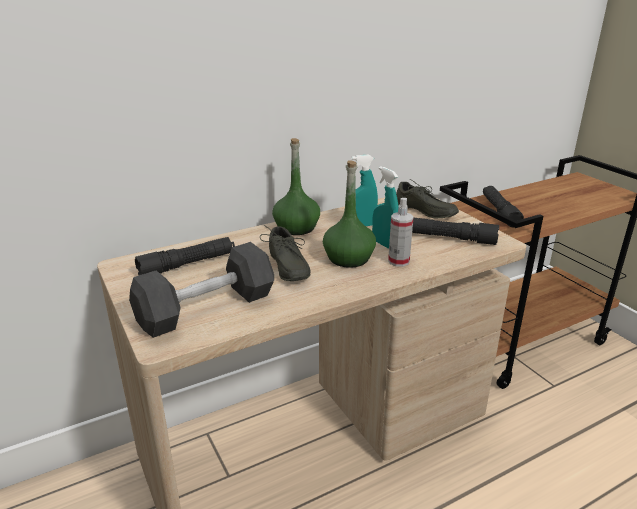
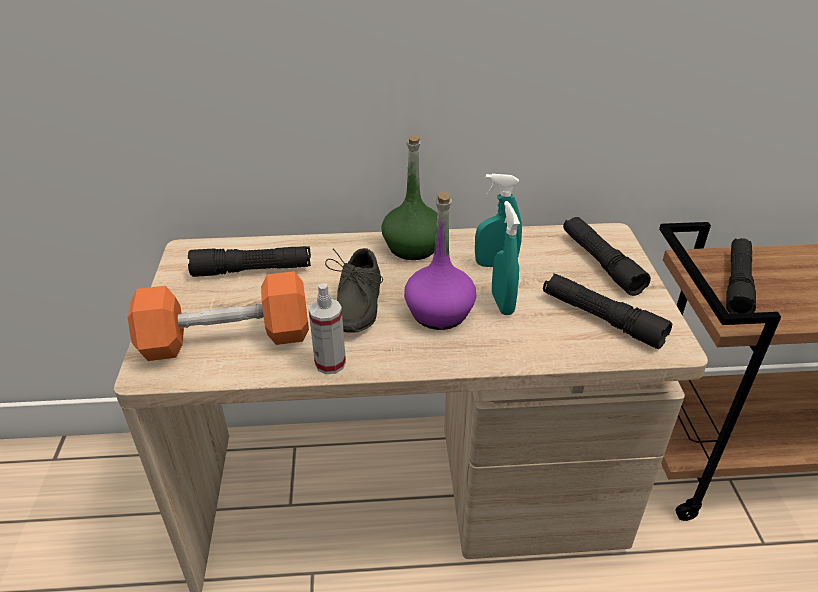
camera: 25 degrees right, 10 degrees up
black dumbbell [129,242,274,338] -> orange dumbbell [128,271,309,361]
green bottle [323,161,376,268] -> purple bottle [404,192,476,330]
spray bottle [388,198,414,267] -> spray bottle moved to [309,283,346,374]
grey shoe [396,179,459,218] -> black flashlight [563,217,651,296]

